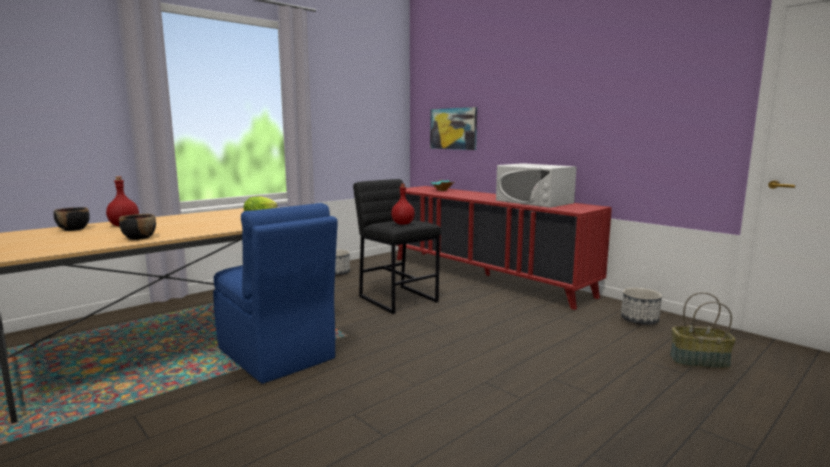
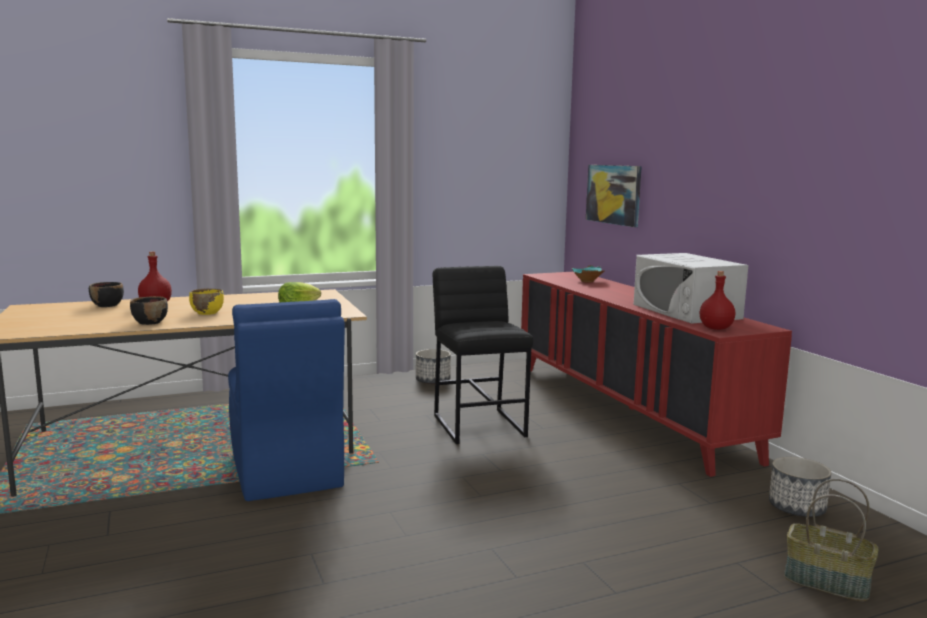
camera: 20 degrees right, 0 degrees up
red bottle [391,184,415,225] -> red bottle moved to [700,271,735,330]
none -> yellow bowl [189,289,224,315]

